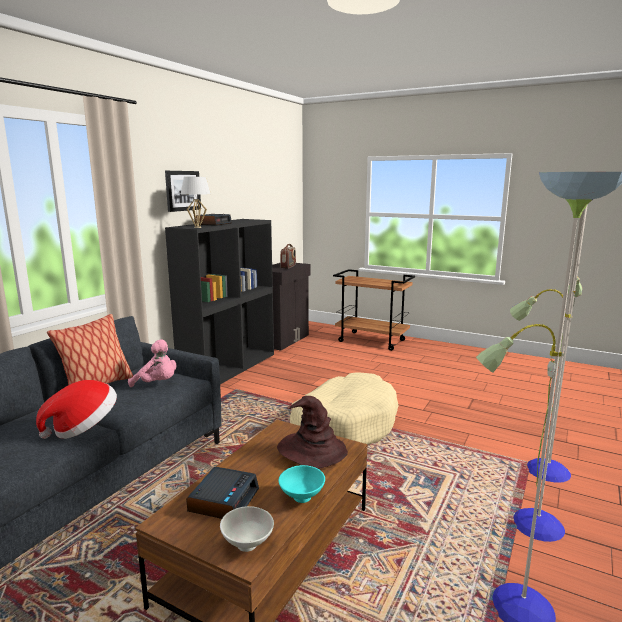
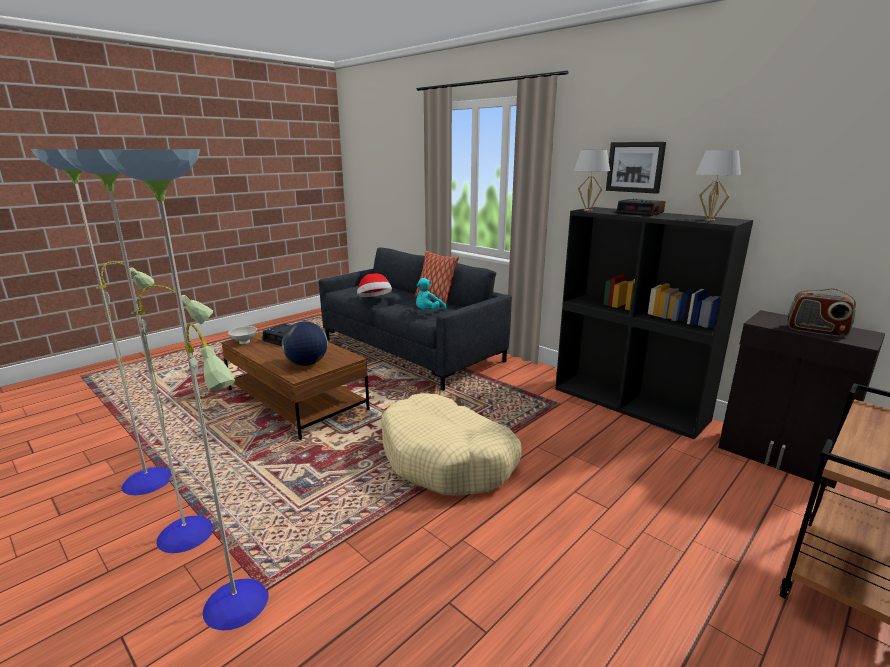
camera: 105 degrees right, 5 degrees up
pink plush toy [128,339,176,387] -> turquoise plush toy [416,278,447,309]
brown hat [277,396,348,469] -> globe [282,321,328,366]
turquoise bowl [278,465,325,503] -> none
none -> white table lamp [696,150,741,221]

